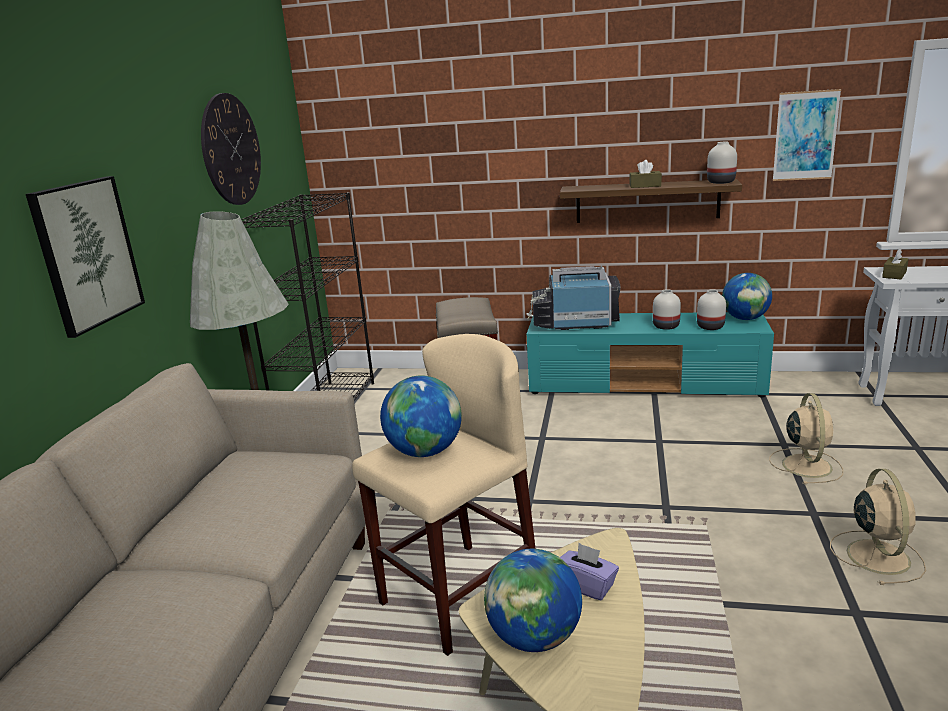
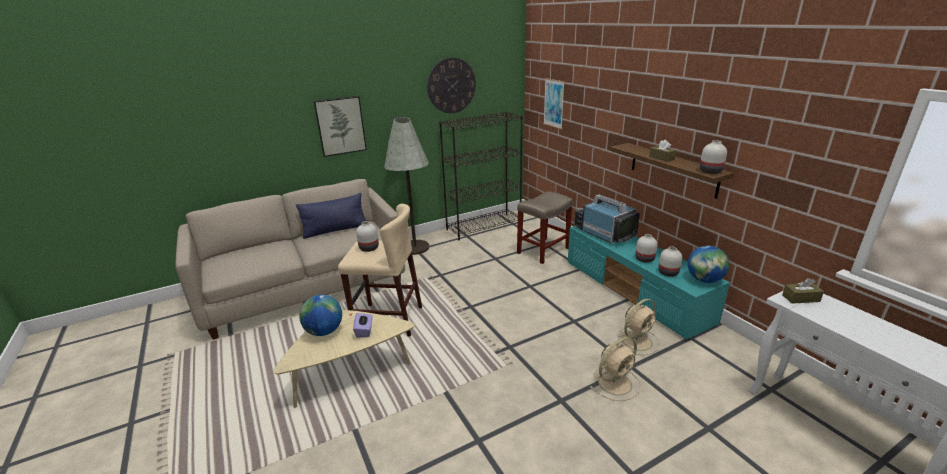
camera: 50 degrees right, 5 degrees up
globe [380,375,462,457] -> white vase [356,221,379,252]
picture [773,89,841,181] -> picture moved to [543,78,565,129]
beige fan [830,469,926,585] -> beige fan moved to [617,299,660,355]
none -> blue pillow [296,193,366,239]

